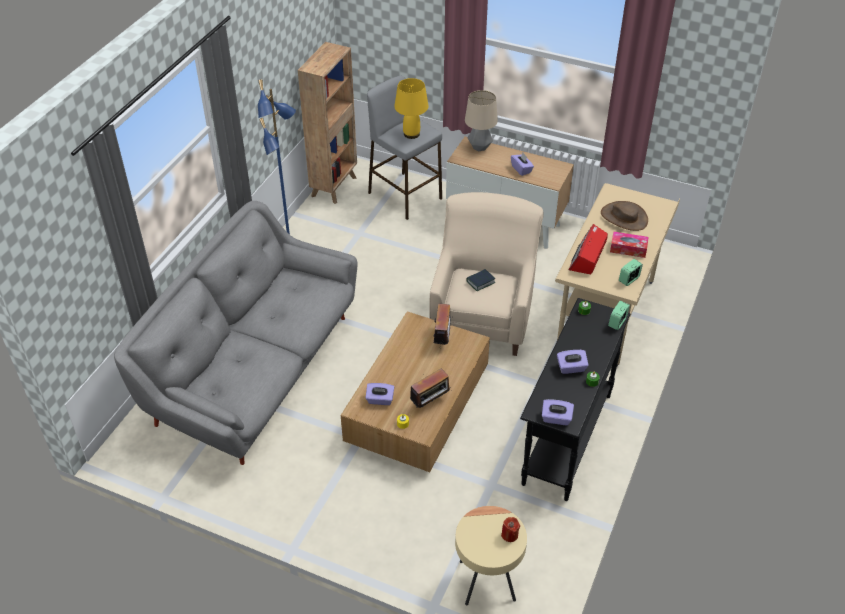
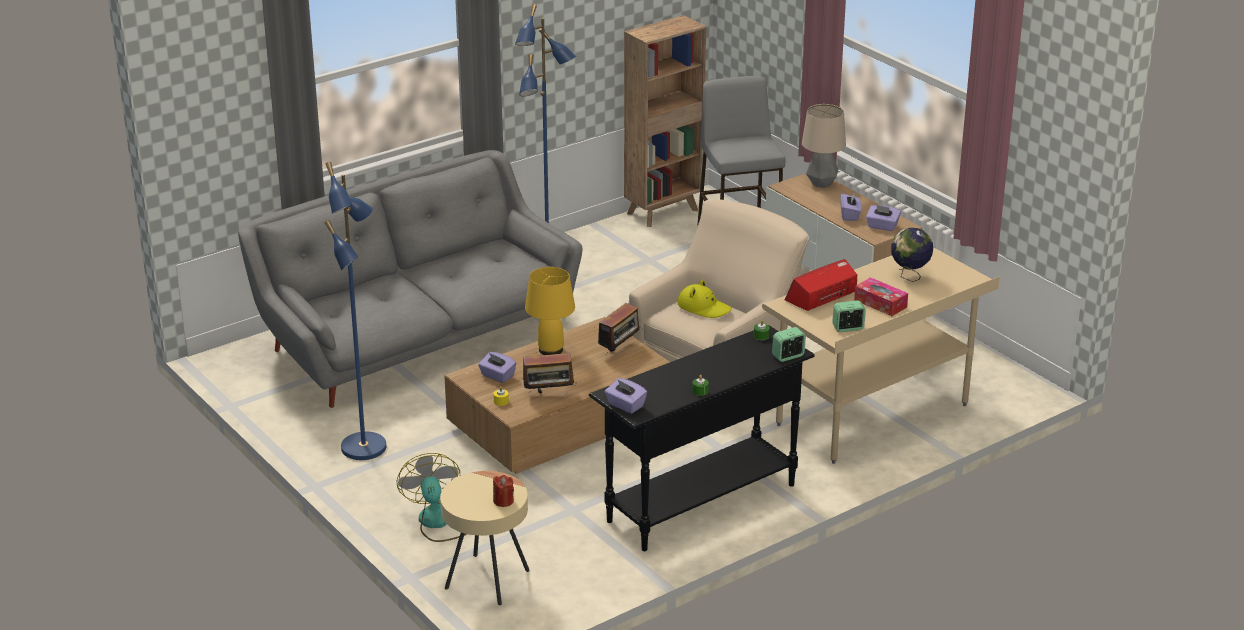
camera: 30 degrees right, 15 degrees down
yellow table lamp [394,78,429,139] -> yellow table lamp moved to [525,267,575,355]
book [466,269,496,291] -> yellow hat [677,280,732,318]
purple tissue box [557,350,589,374] -> purple tissue box moved to [866,205,901,231]
brown hat [601,201,648,231] -> globe [891,228,933,282]
none -> blue floor lamp [324,162,386,460]
none -> fan [397,453,467,542]

